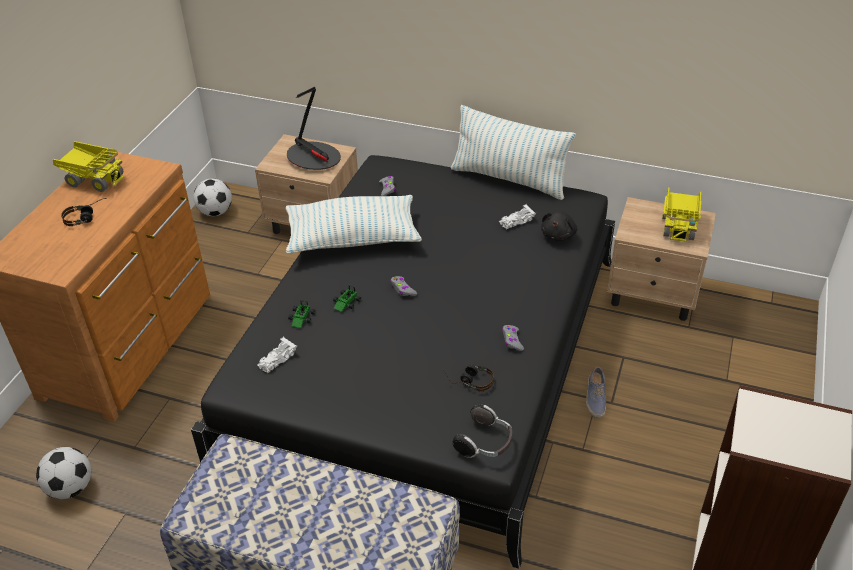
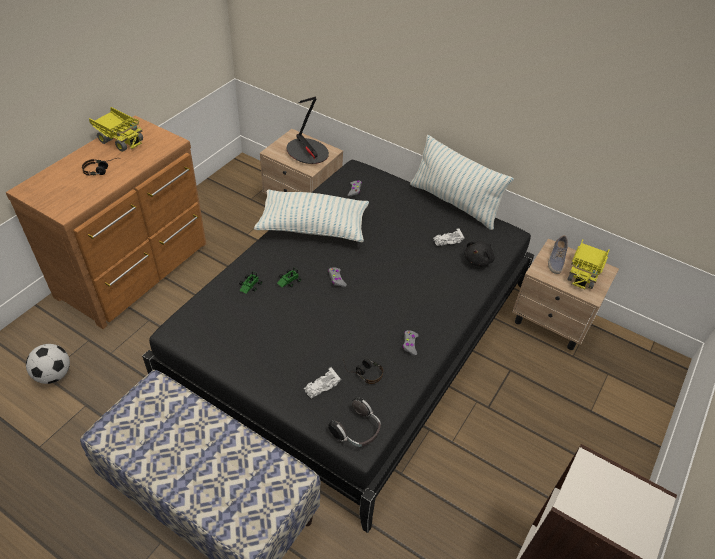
camera: 10 degrees right, 5 degrees up
football [193,179,232,216] -> none
white toy car [257,336,297,374] -> white toy car moved to [304,367,342,399]
shoe [586,367,606,418] -> shoe moved to [548,235,568,274]

